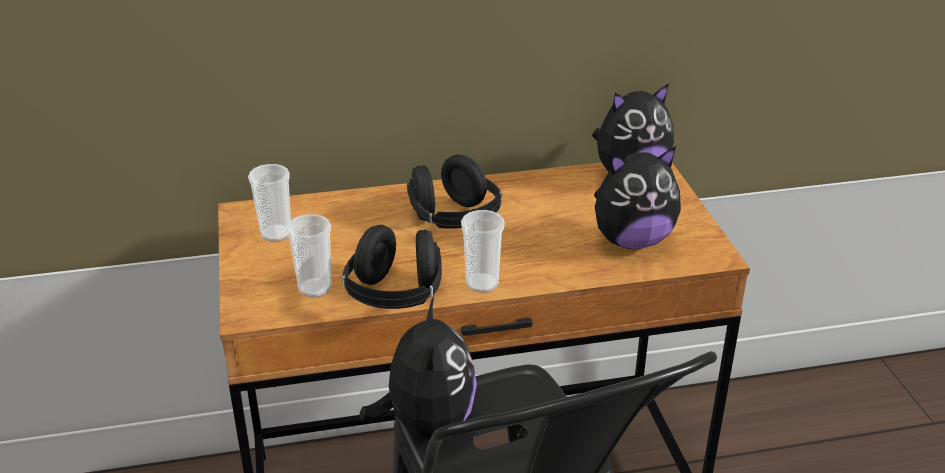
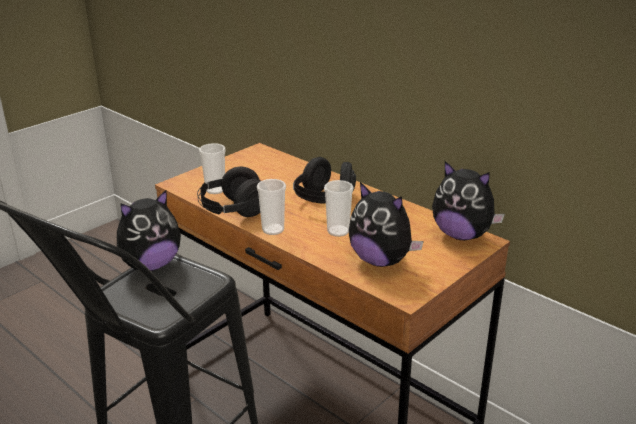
camera: 55 degrees right, 5 degrees down
cup [248,164,291,242] -> cup moved to [324,180,354,237]

